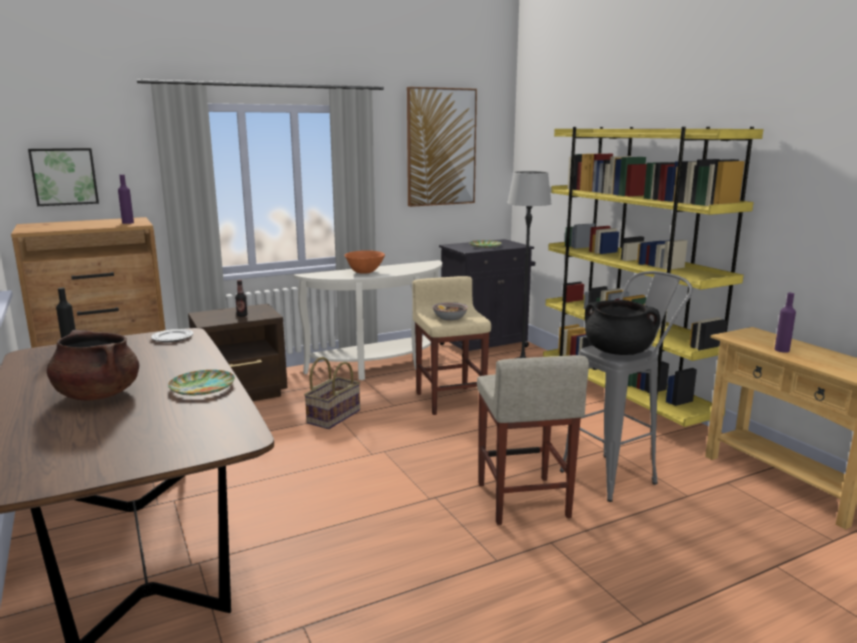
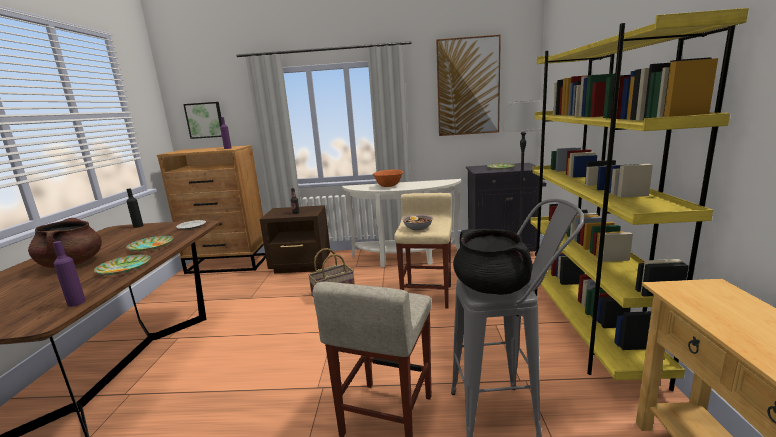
camera: 30 degrees right, 0 degrees up
purple bottle [775,293,796,353] -> purple bottle moved to [53,241,86,307]
none -> plate [126,235,173,251]

